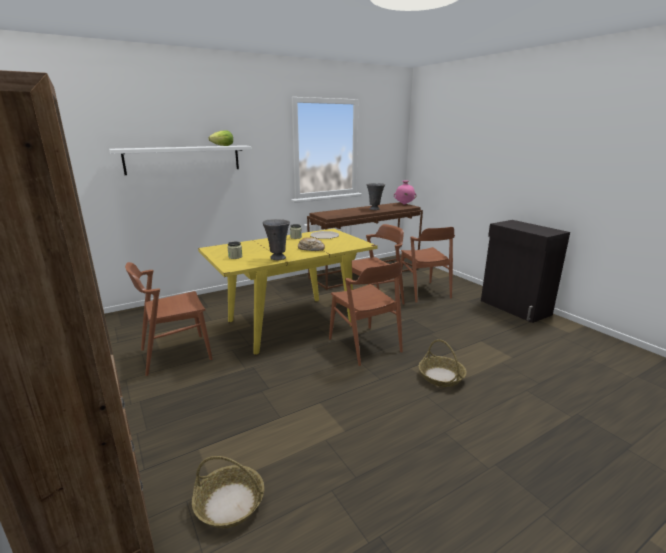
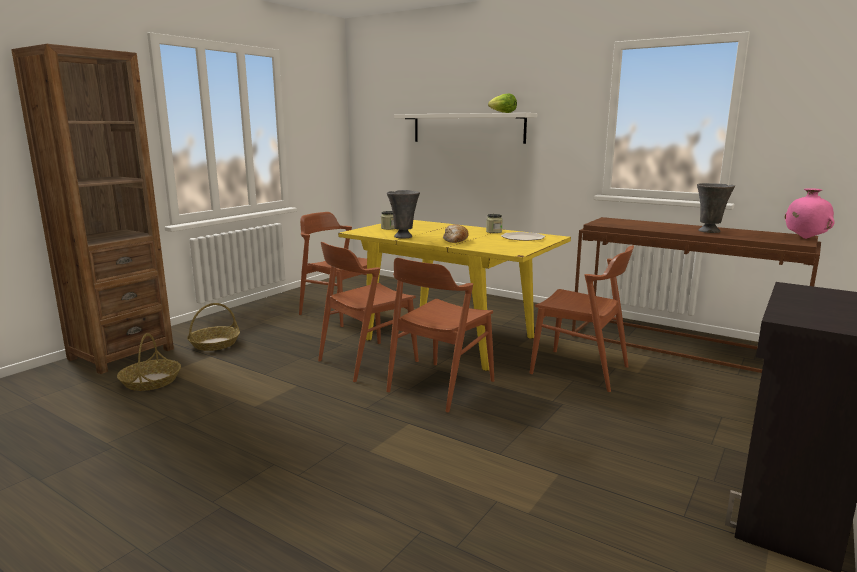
camera: 65 degrees right, 5 degrees down
brown chair [400,227,455,303] -> brown chair moved to [318,242,419,382]
basket [419,339,467,387] -> basket moved to [187,303,240,351]

